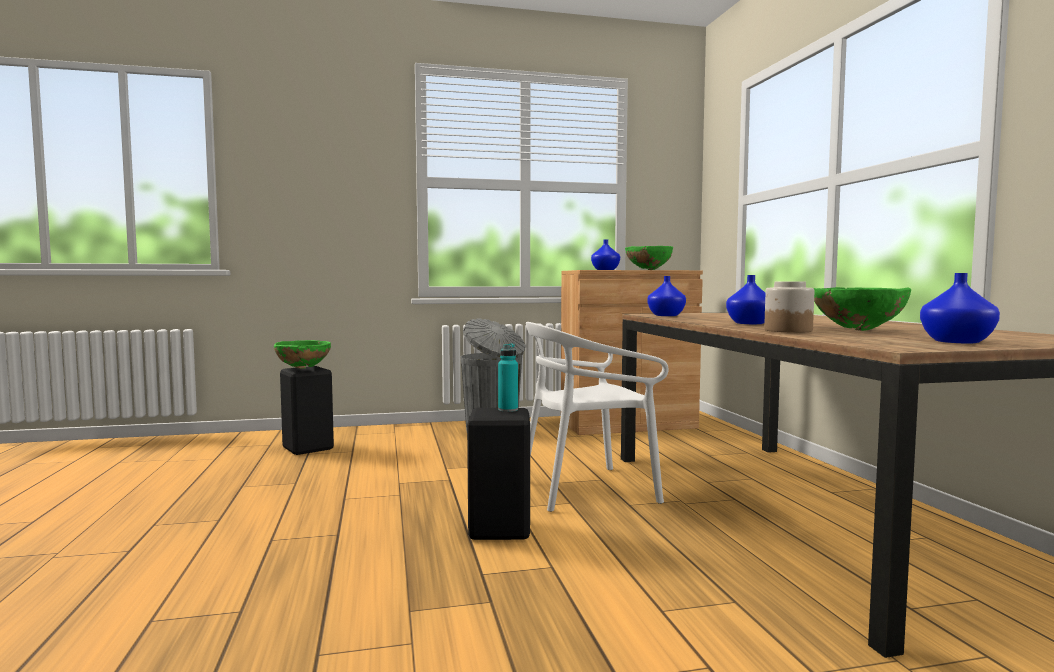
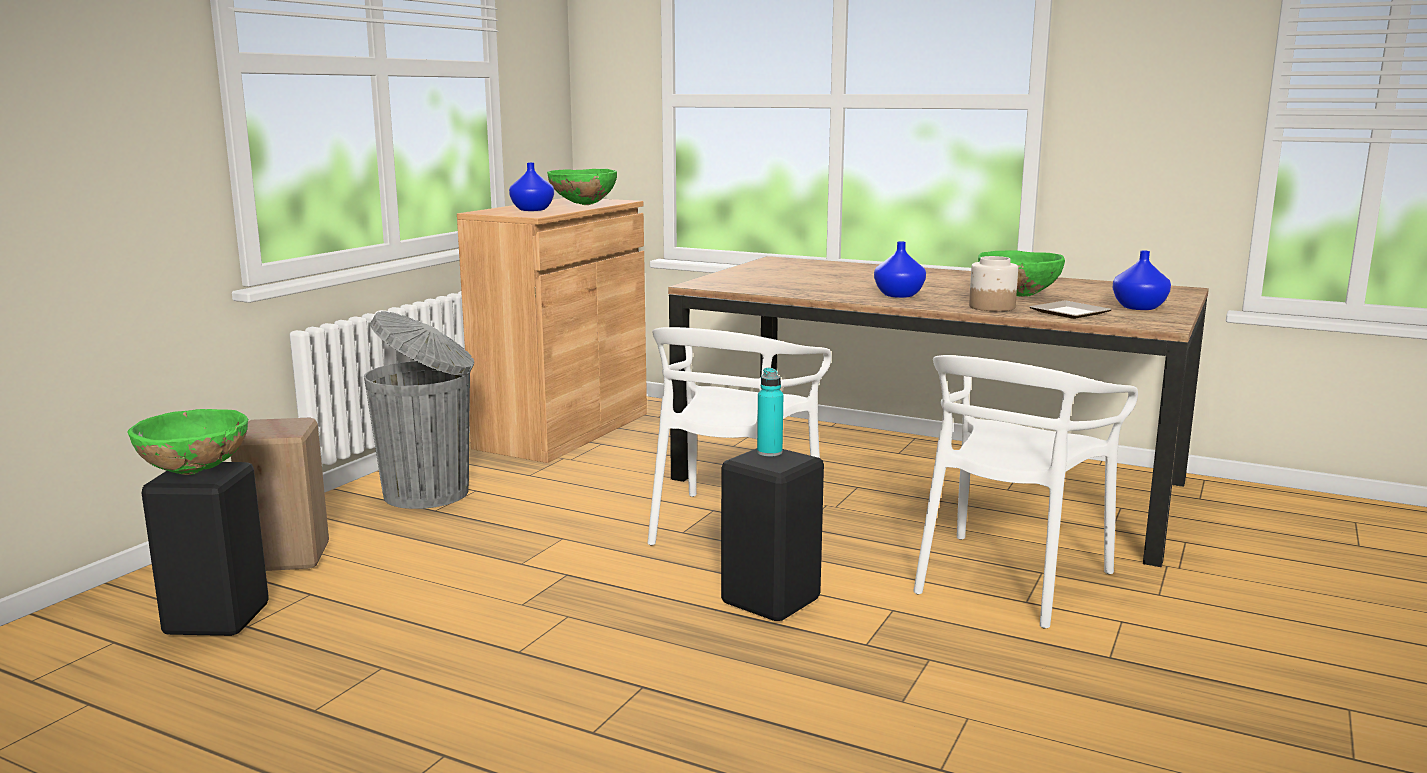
camera: 50 degrees left, 10 degrees up
blue vase [647,276,686,316] -> none
none -> beige stool [231,418,329,571]
none -> white chair [913,355,1138,629]
none -> plate [1030,301,1112,319]

